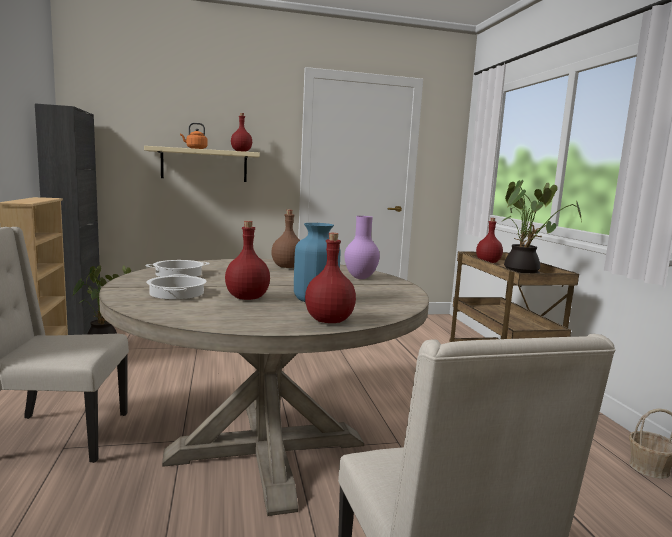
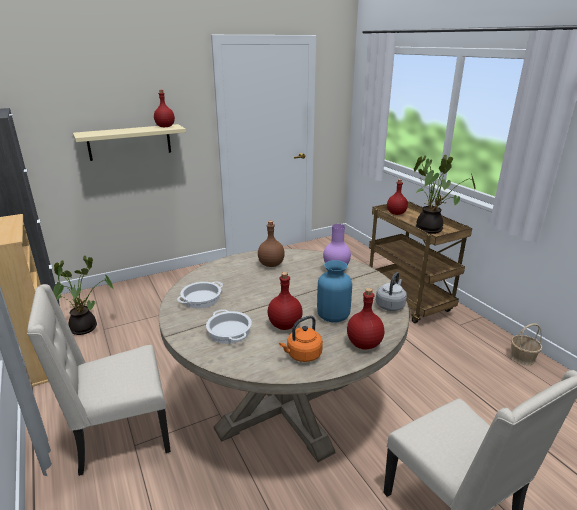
camera: 15 degrees left, 15 degrees up
orange kettle [180,123,208,149] -> orange kettle moved to [279,315,323,362]
none -> grey kettle [376,272,407,311]

